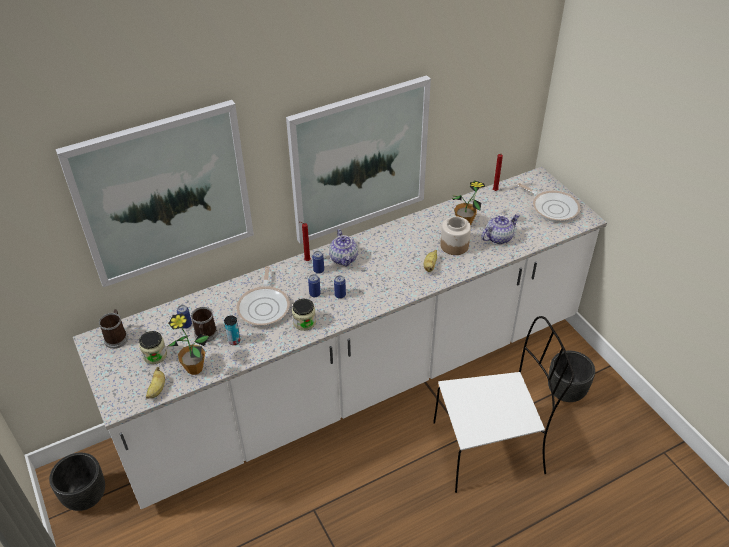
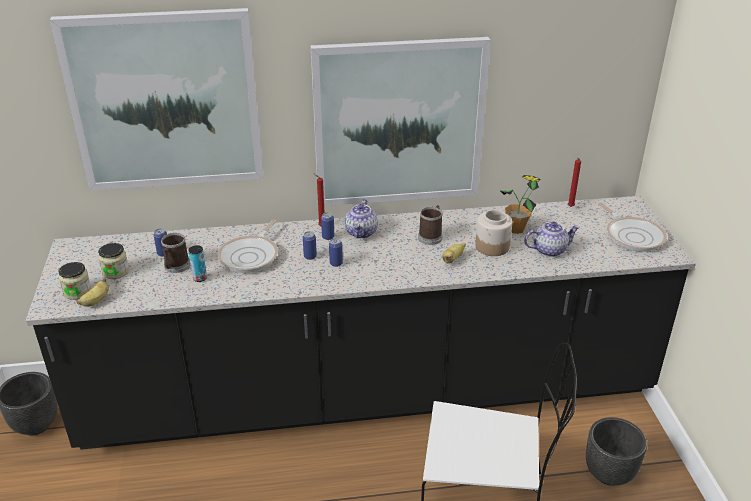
camera: 20 degrees right, 10 degrees down
white counter [73,167,607,509] -> black counter [26,196,696,450]
mug [99,309,128,349] -> mug moved to [418,205,443,245]
potted plant [168,313,209,375] -> none
jar [292,299,316,331] -> jar moved to [58,262,92,300]

